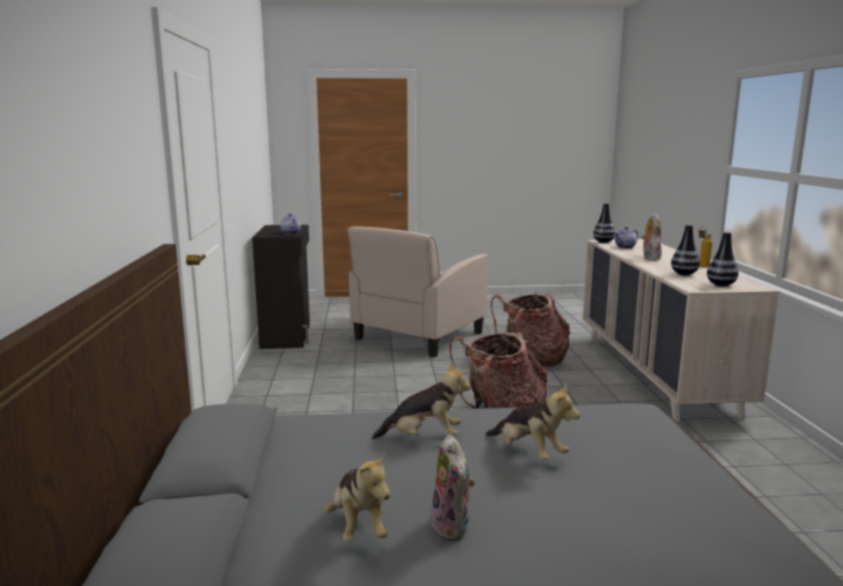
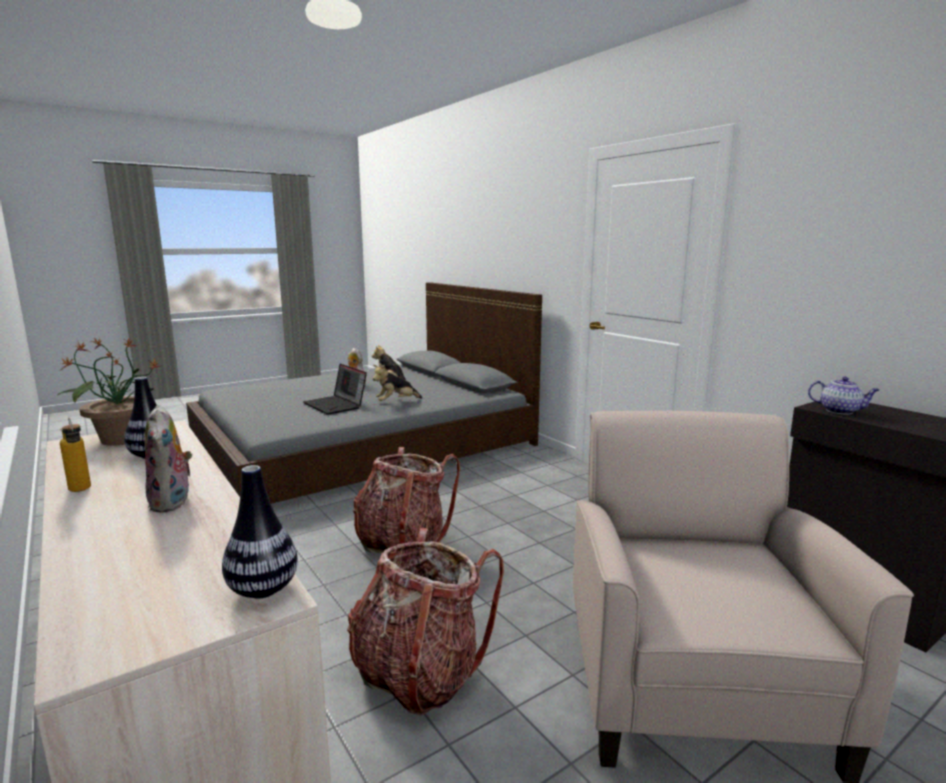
camera: 150 degrees right, 0 degrees up
plush toy [486,383,580,460] -> laptop [303,364,367,415]
teapot [614,227,638,249] -> none
vase [707,232,739,287] -> potted plant [58,338,162,446]

